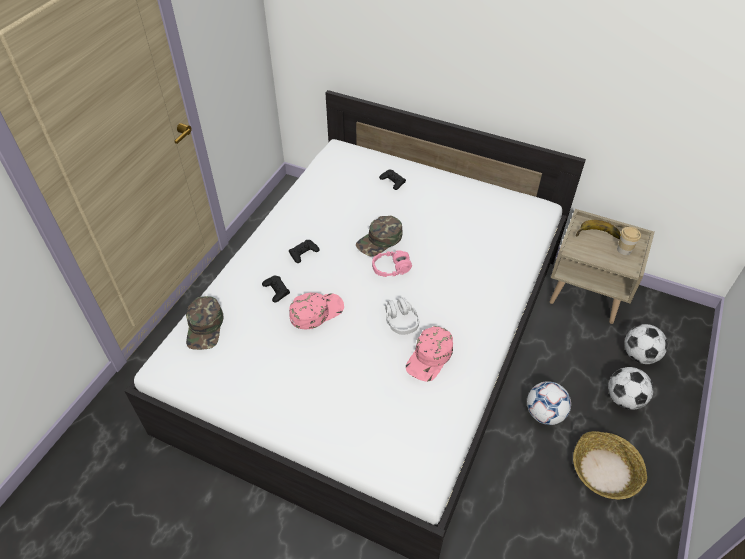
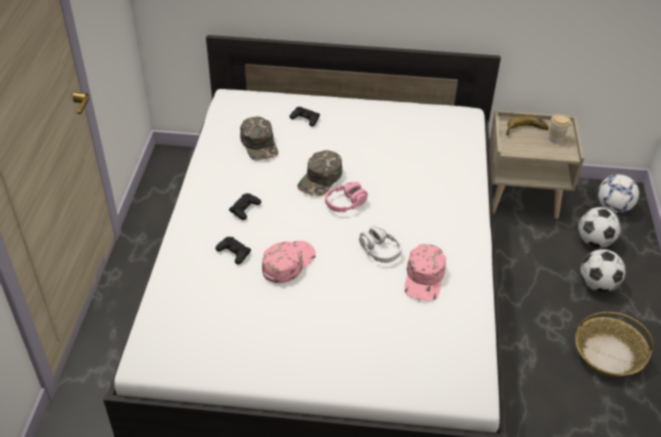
camera: 20 degrees left, 5 degrees down
green cap [186,296,223,350] -> green cap moved to [240,116,278,160]
football [527,381,571,425] -> football moved to [598,174,639,213]

